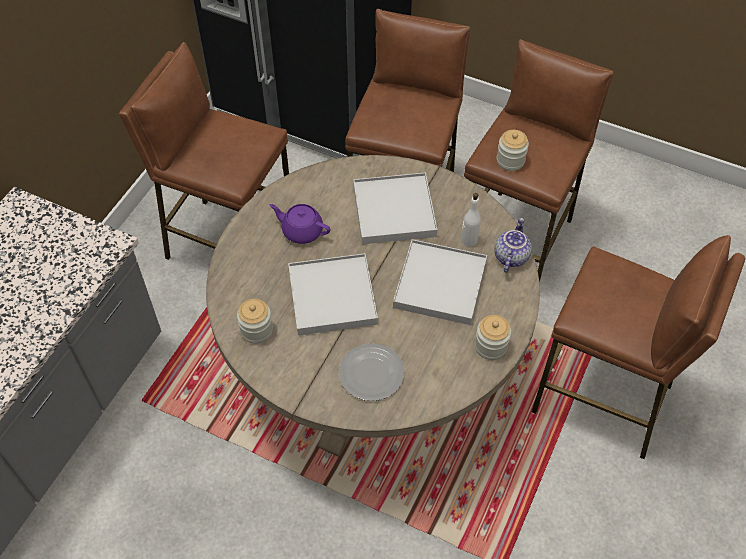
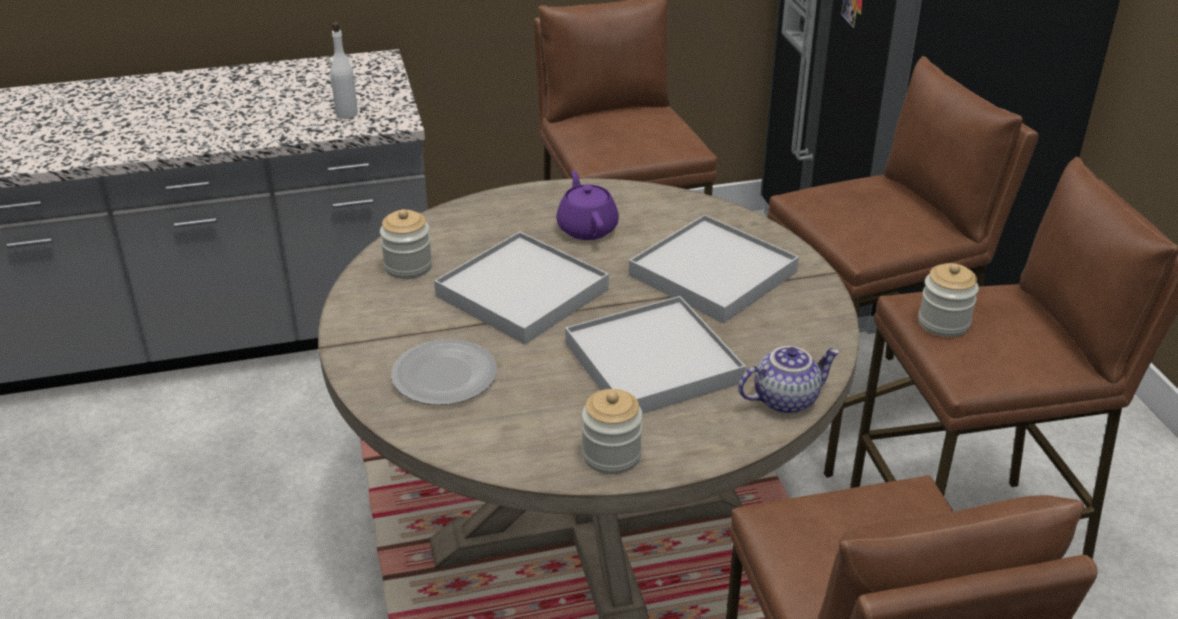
camera: 50 degrees right, 20 degrees down
white bottle [461,193,481,246] -> white bottle moved to [330,22,358,119]

